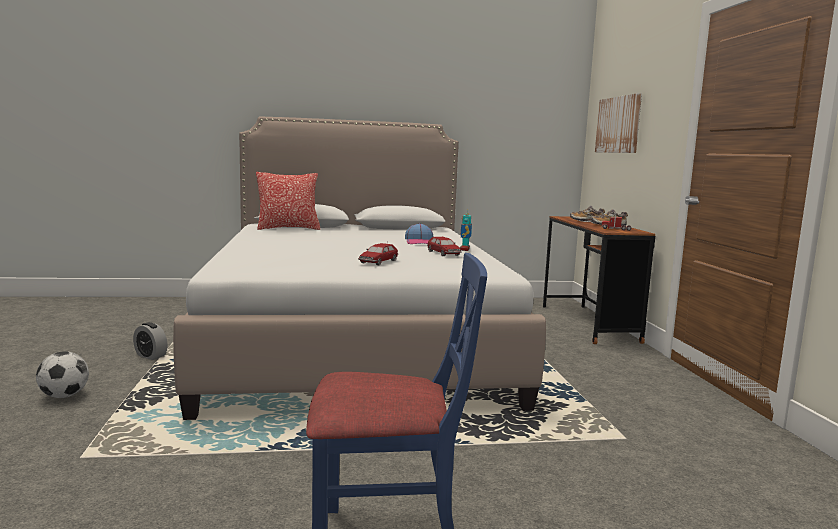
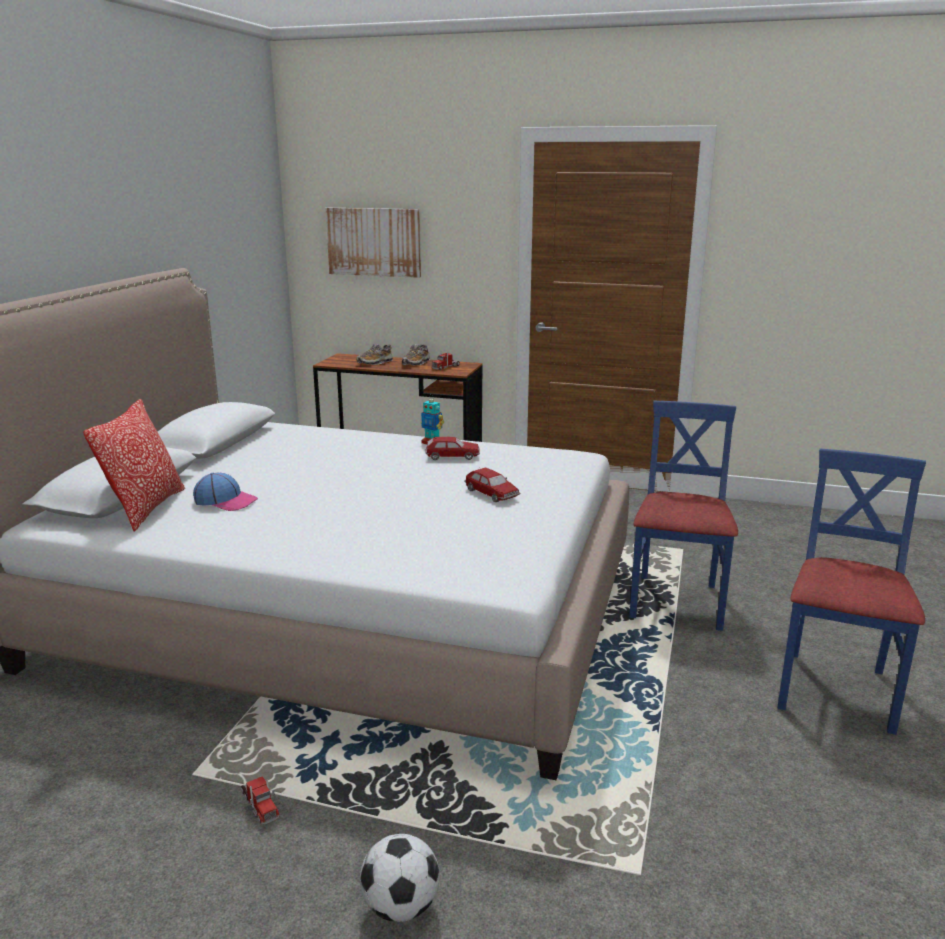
camera: 65 degrees left, 10 degrees up
alarm clock [133,322,168,360] -> toy truck [241,776,279,825]
cap [405,223,433,244] -> cap moved to [193,473,258,511]
none -> blue chair [629,401,738,631]

